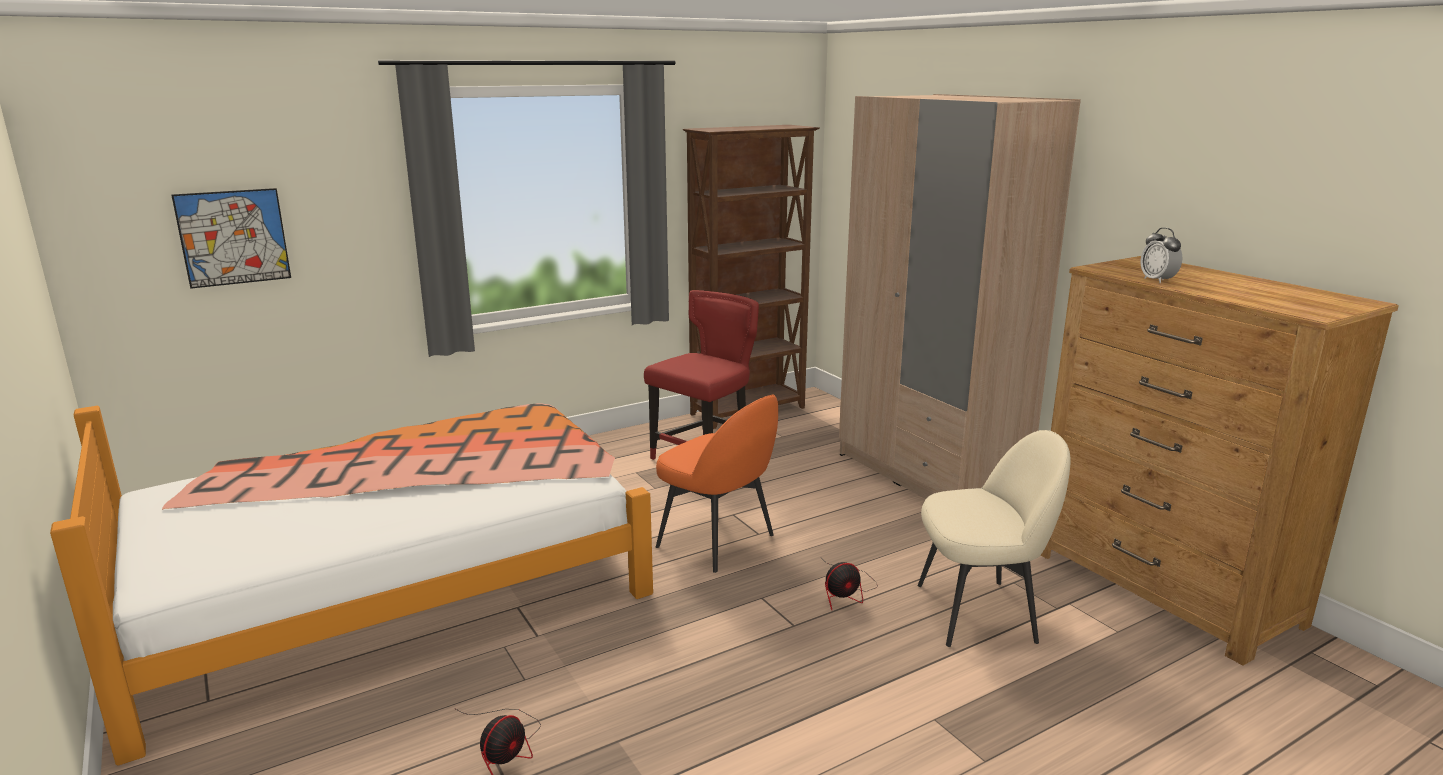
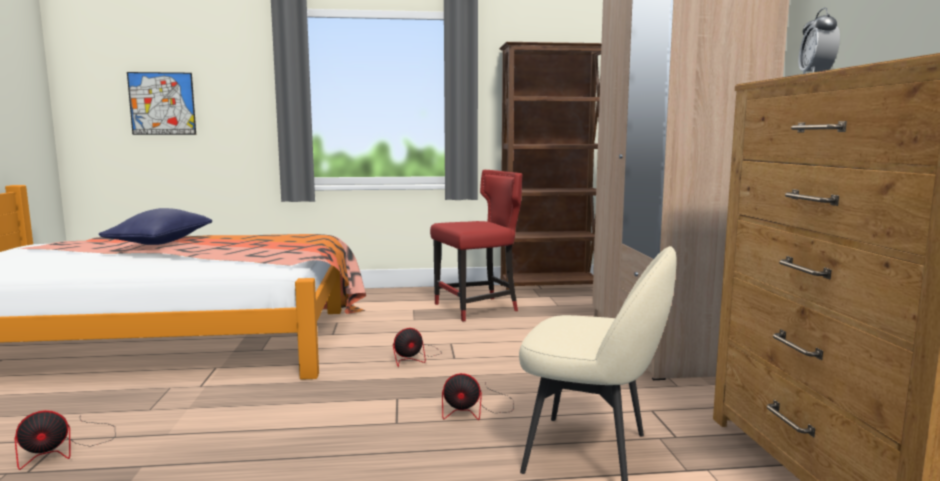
camera: 25 degrees right, 10 degrees down
orange chair [656,395,778,573] -> fan [393,328,440,367]
none -> blue pillow [99,208,212,245]

